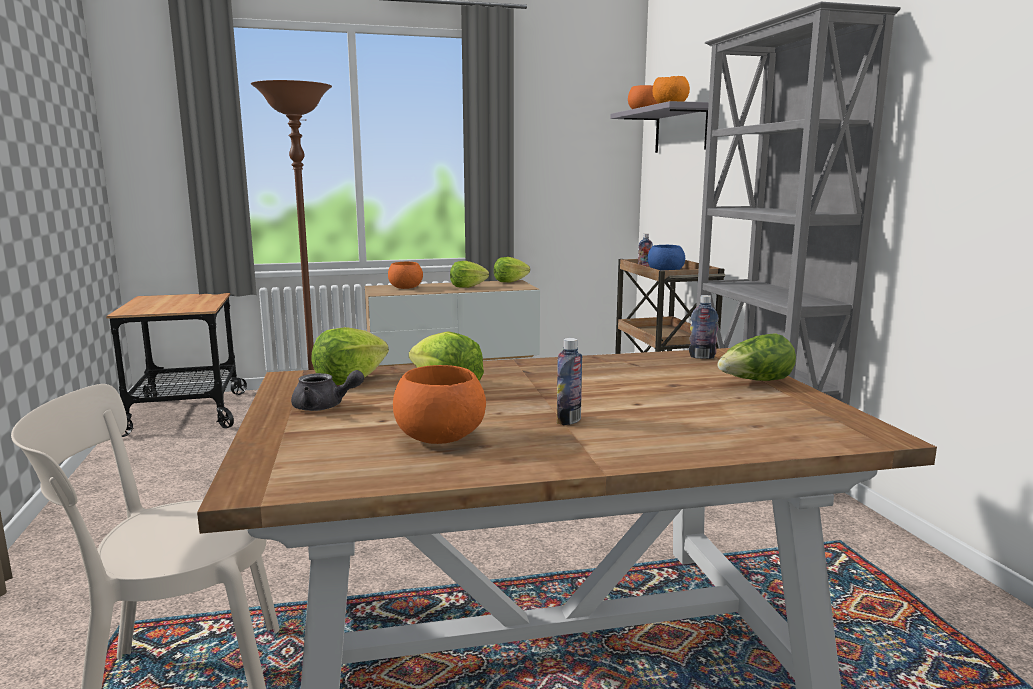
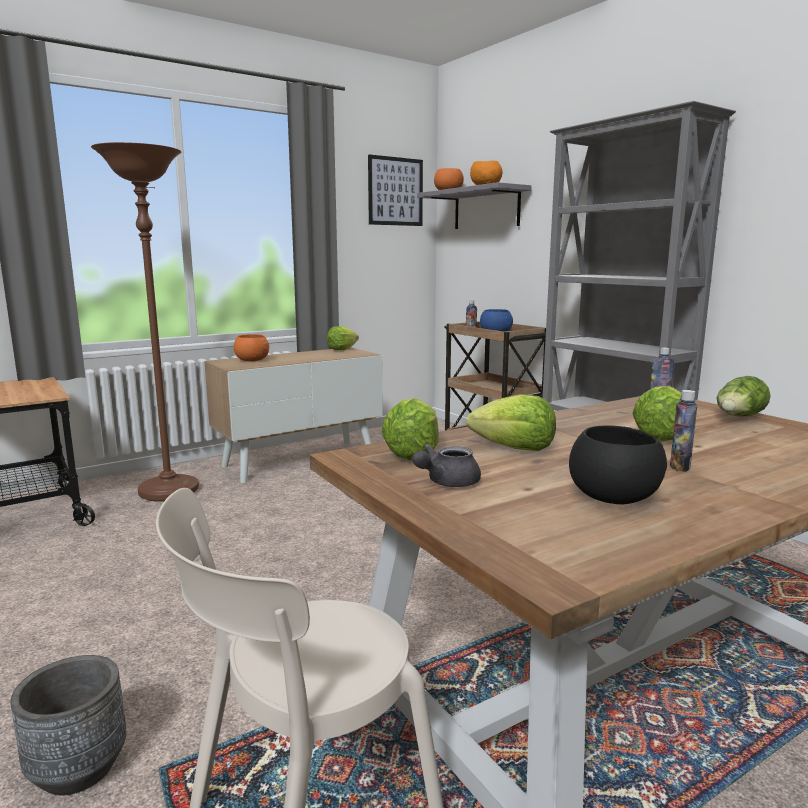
camera: 20 degrees left, 0 degrees up
grey teapot [291,370,364,411] -> grey teapot turned 150 degrees clockwise [412,444,481,487]
orange bowl [393,365,486,444] -> black bowl [569,425,667,504]
lettuce [450,261,489,288] -> lettuce moved to [632,386,681,441]
none -> grey planter [10,655,126,795]
none -> picture [368,154,423,226]

